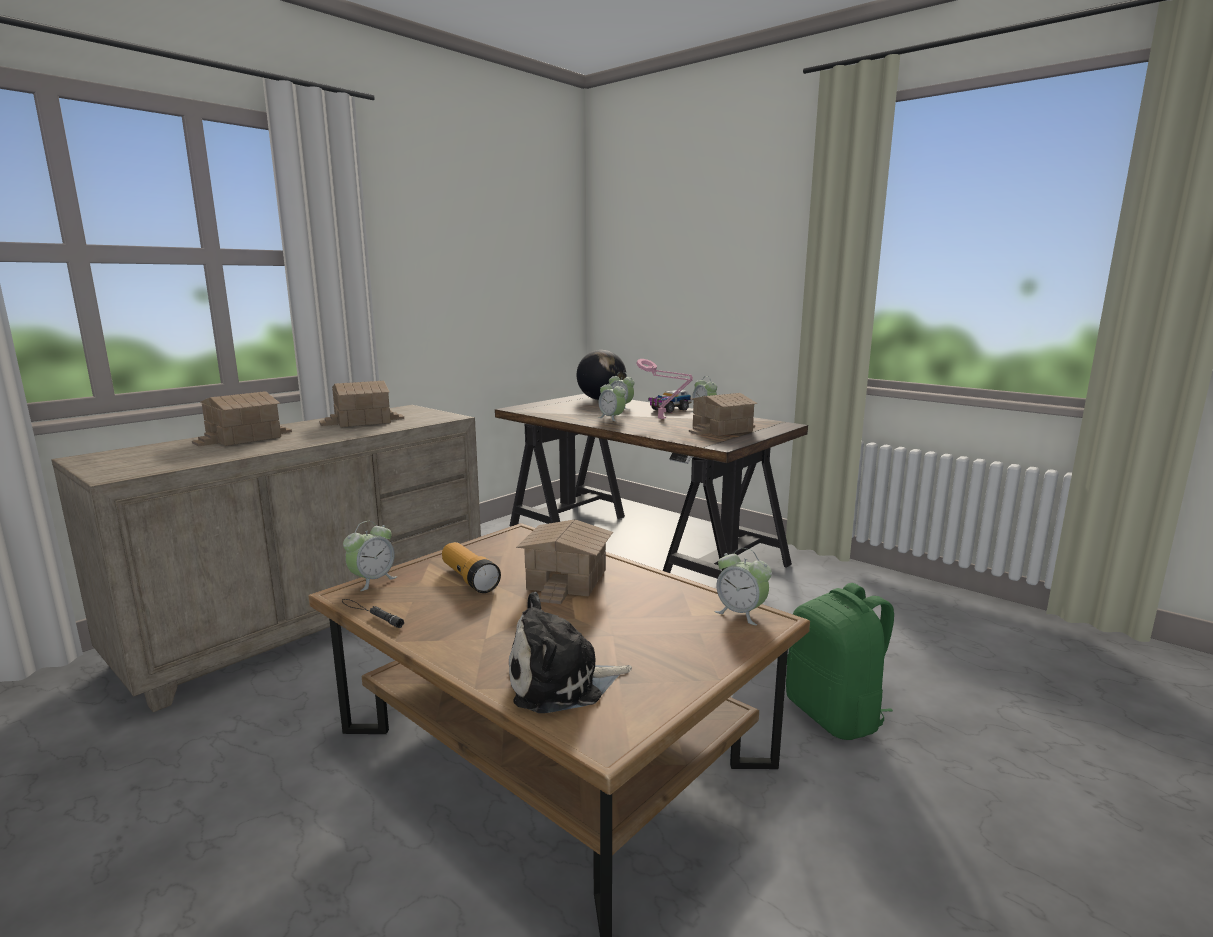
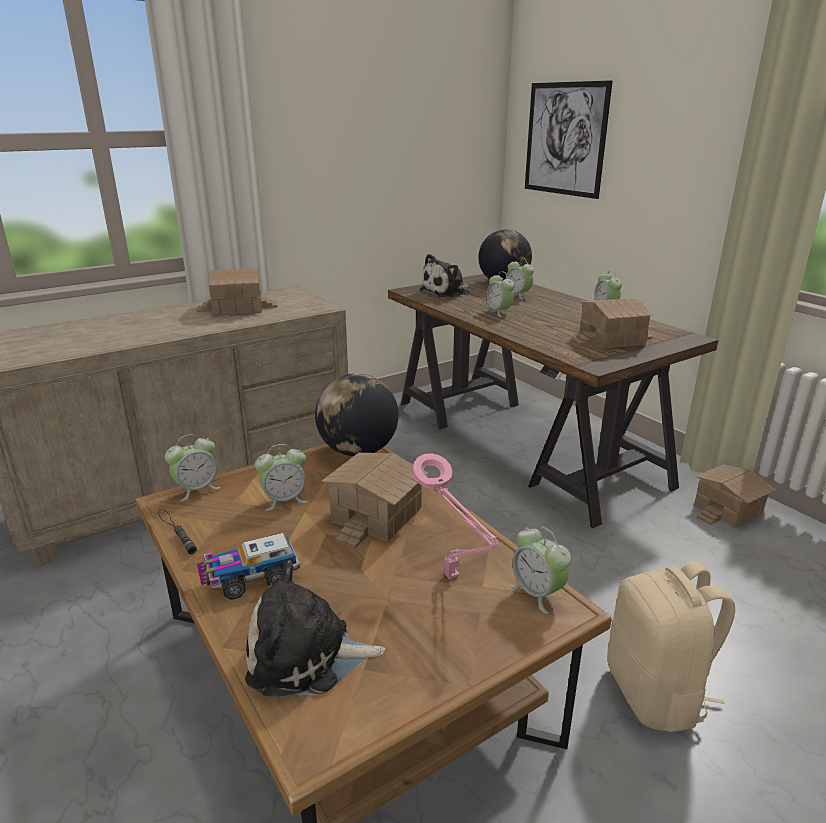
camera: 15 degrees right, 10 degrees up
toy house [192,391,292,446] -> toy house moved to [694,464,777,527]
flashlight [442,542,501,593] -> alarm clock [255,444,308,511]
pink table lamp [636,359,693,419] -> pink table lamp moved to [412,453,500,579]
toy truck [648,390,692,413] -> toy truck moved to [197,533,300,600]
green backpack [786,583,894,740] -> beige backpack [607,561,735,732]
none -> globe [315,373,399,456]
none -> plush toy [419,254,469,298]
none -> picture [525,80,613,199]

